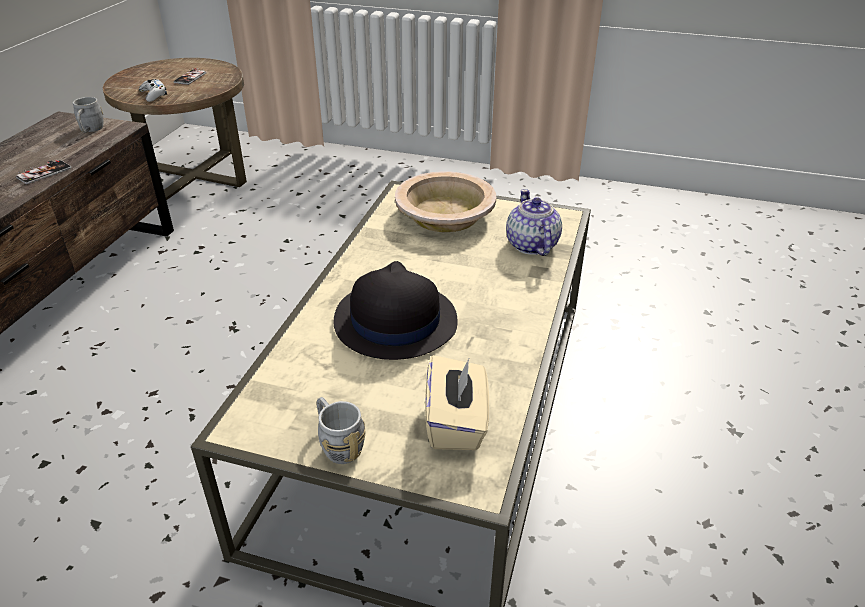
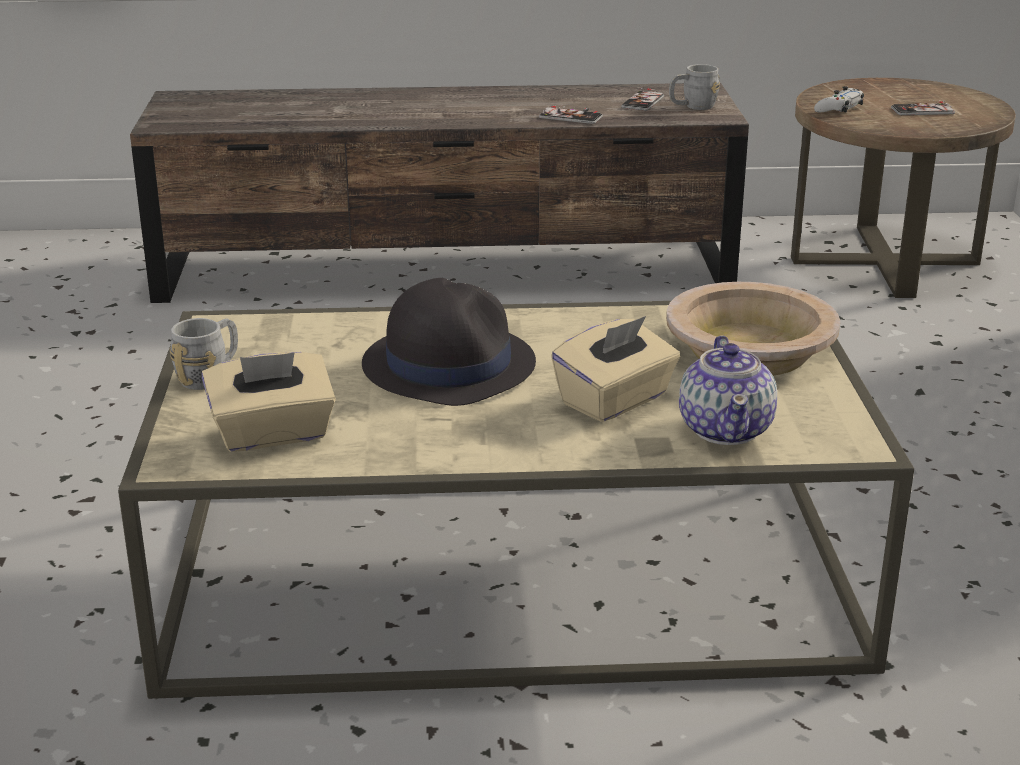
camera: 70 degrees right, 10 degrees down
teapot [506,189,562,256] -> teapot turned 120 degrees clockwise [679,335,777,445]
none -> beige tissue box [551,316,680,422]
none -> phone [621,88,664,111]

